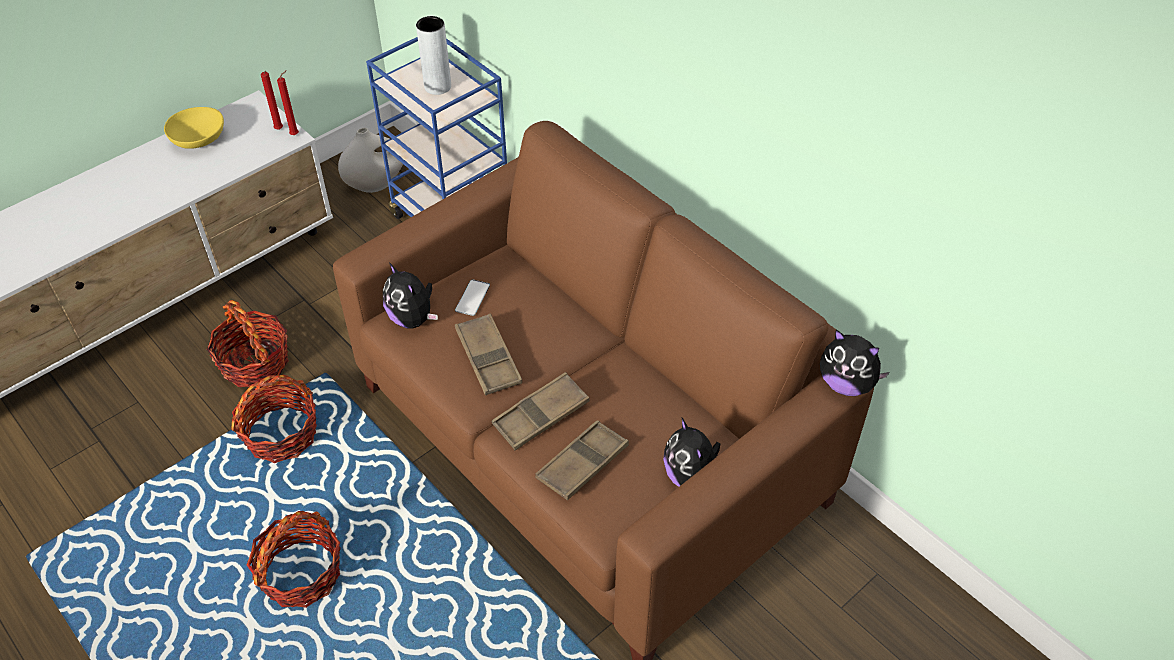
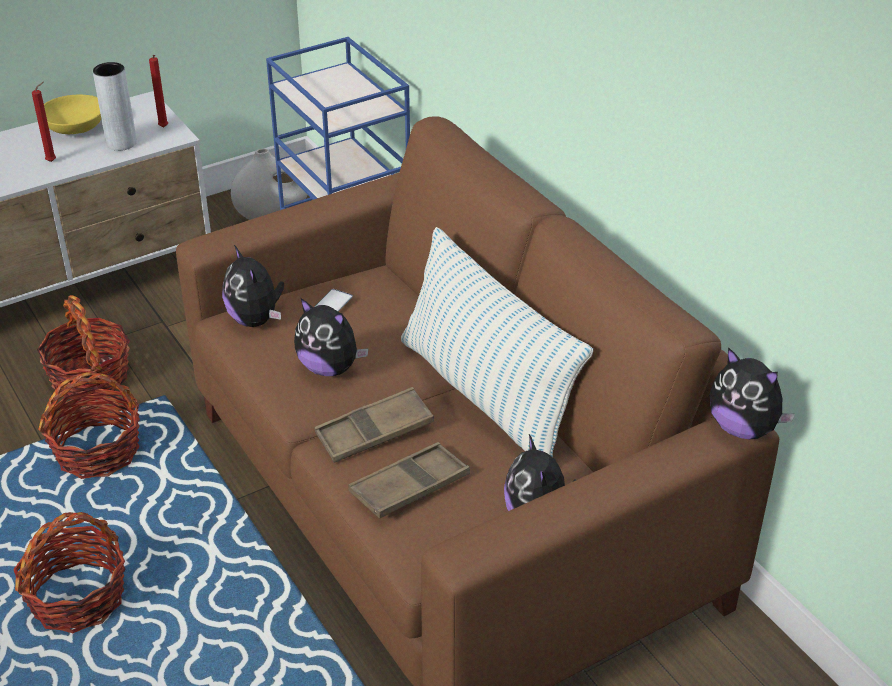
camera: 10 degrees right, 10 degrees down
red candle [277,70,299,135] -> red candle moved to [32,82,56,162]
grey vase [416,16,451,95] -> grey vase moved to [93,62,137,151]
brown tray [455,314,522,395] -> plush toy [294,298,369,376]
none -> pillow [401,227,593,457]

